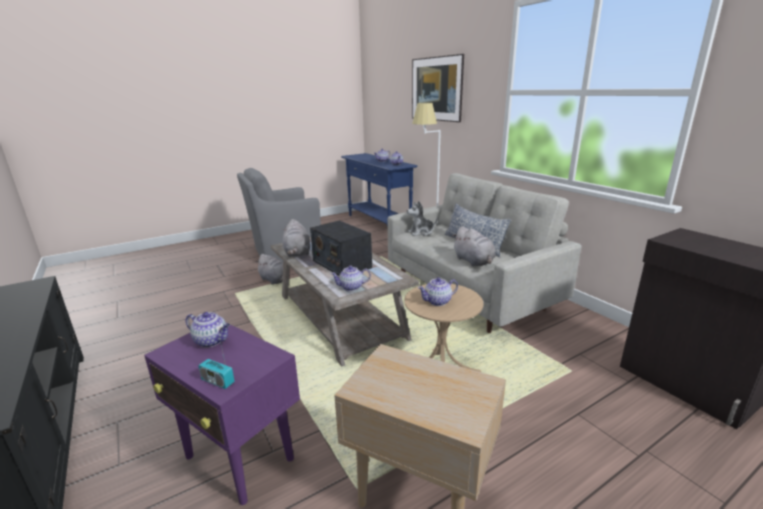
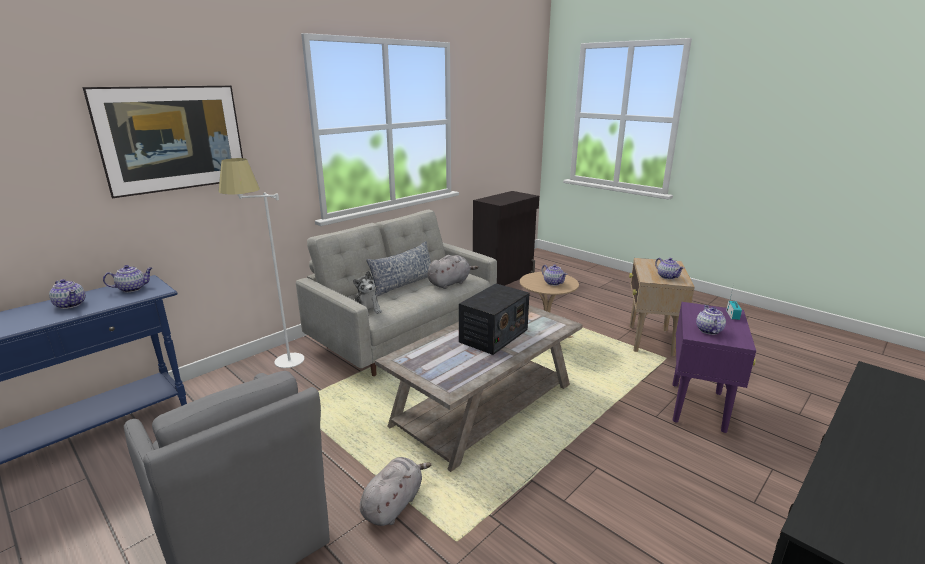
camera: 105 degrees left, 0 degrees up
grey plush toy [282,219,310,257] -> none
teapot [330,266,371,291] -> teapot moved to [655,258,684,280]

